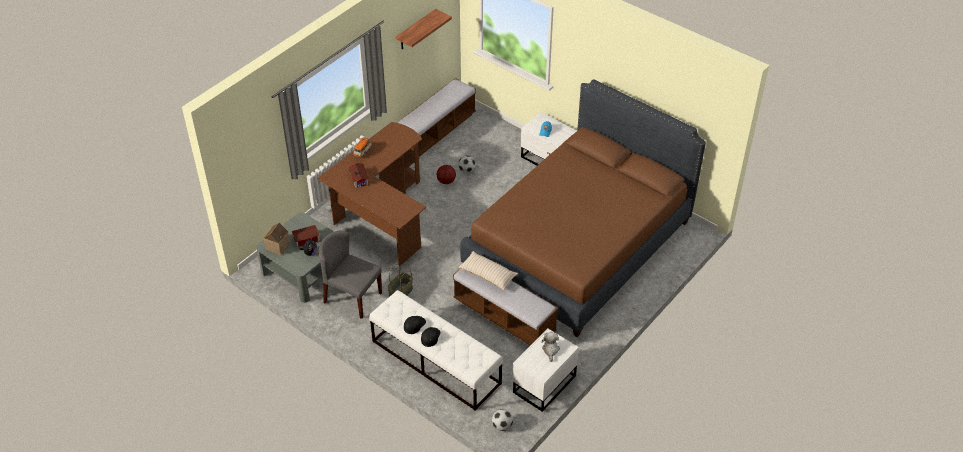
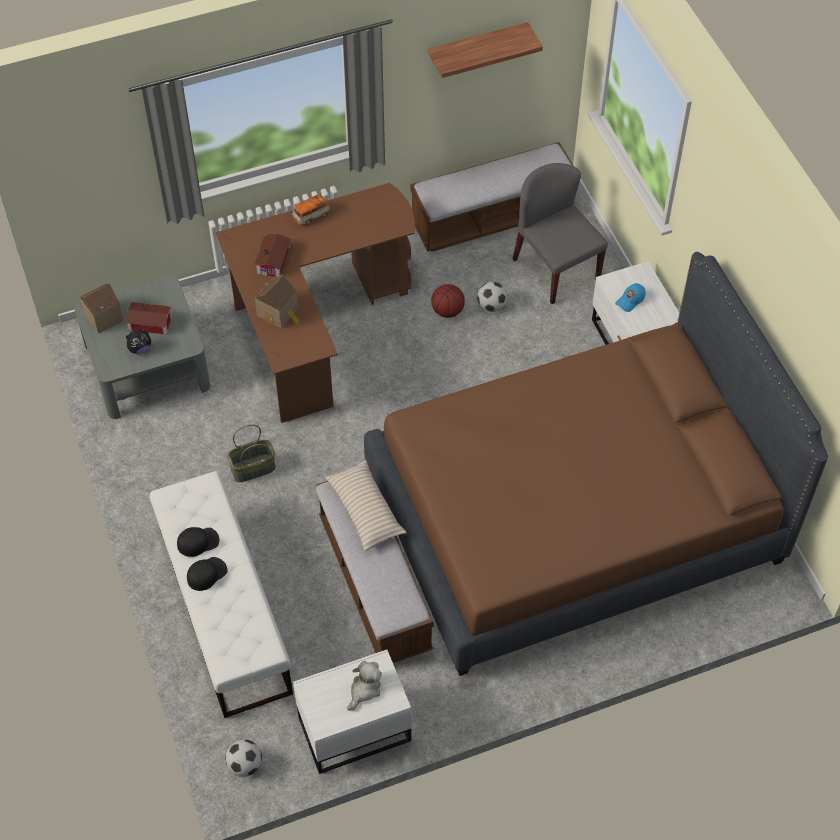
camera: 30 degrees right, 10 degrees up
grey chair [319,231,382,319] -> grey chair moved to [513,163,608,304]
none -> toy house [255,275,300,329]

